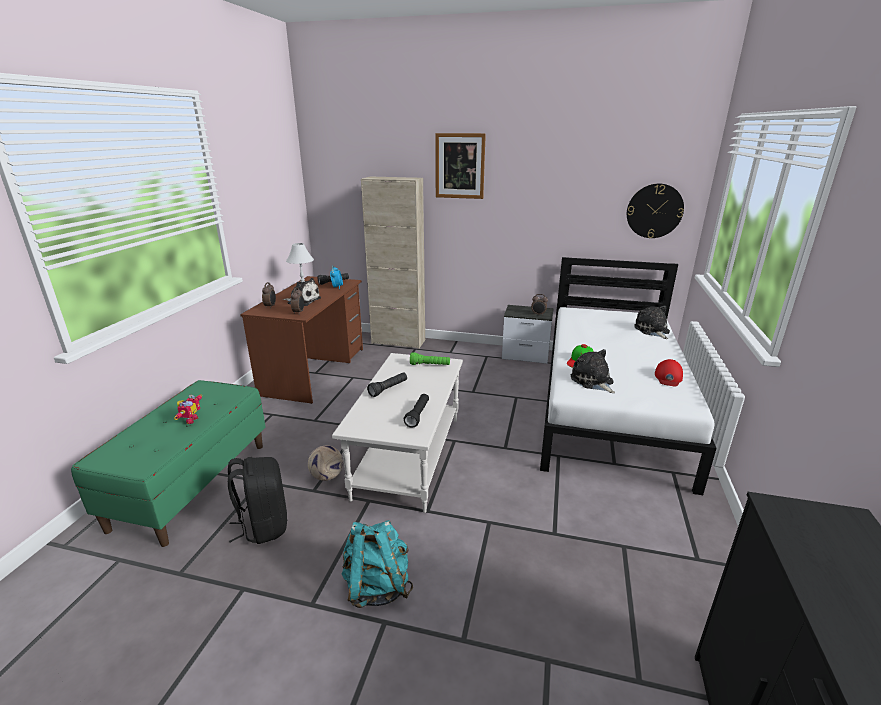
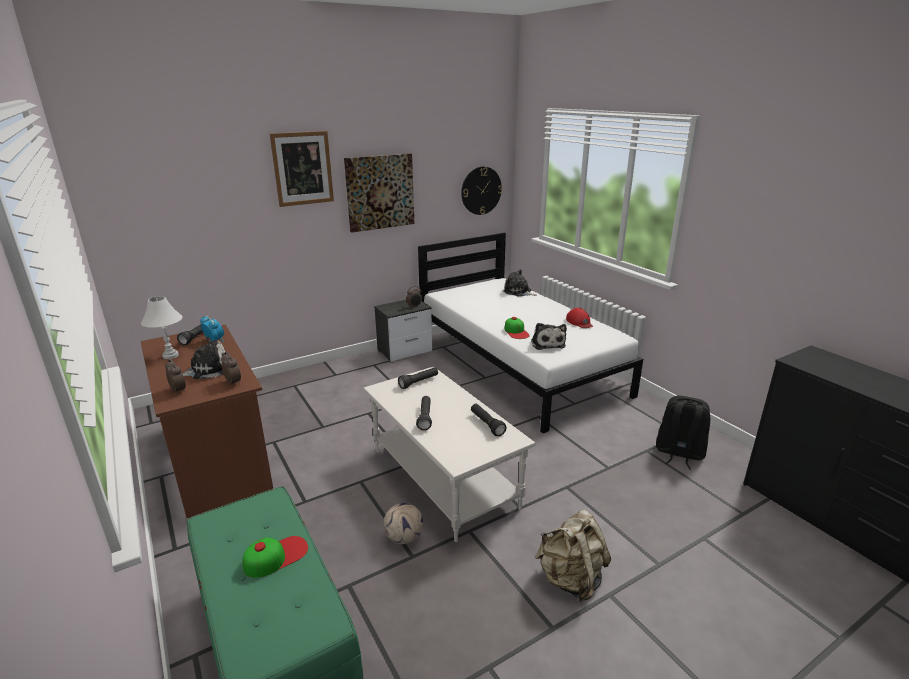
camera: 45 degrees left, 0 degrees up
toy robot [174,394,202,424] -> cap [242,536,308,578]
black backpack [228,457,287,544] -> black backpack moved to [656,396,710,469]
turquoise backpack [342,520,413,608] -> beige backpack [535,510,611,602]
beige cabinet [361,176,425,349] -> none
green flashlight [410,352,450,365] -> black flashlight [398,367,438,389]
plush toy [571,349,615,393] -> plush toy turned 120 degrees counterclockwise [531,323,567,350]
none -> picture [344,153,414,232]

